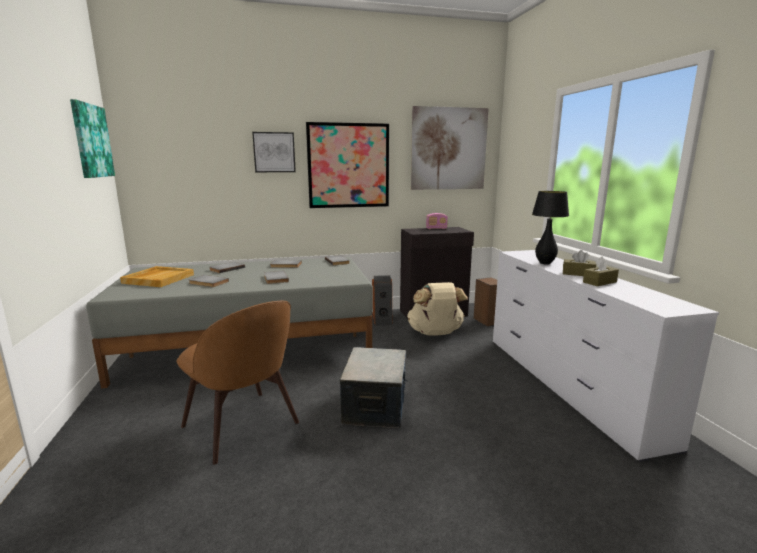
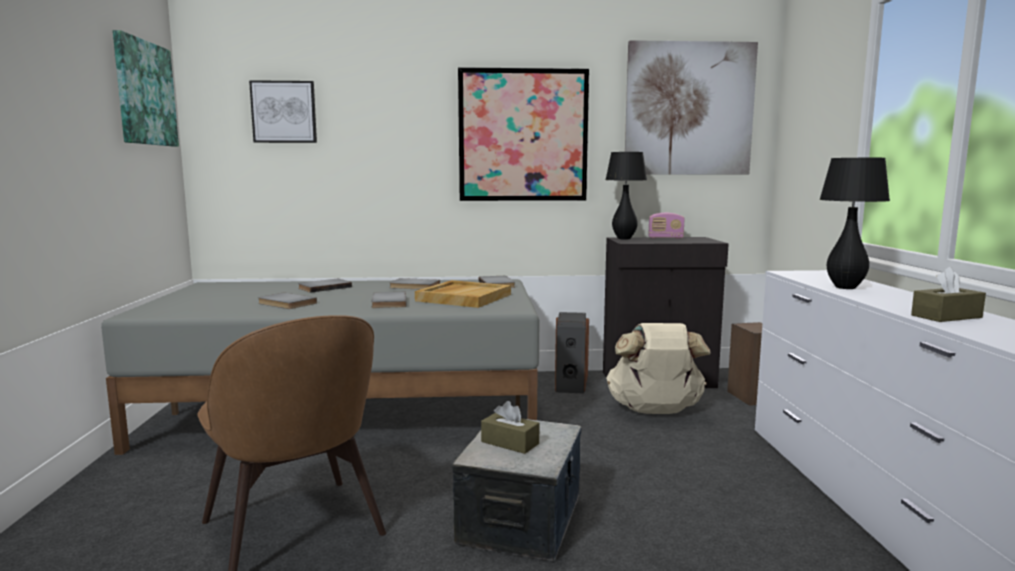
camera: 10 degrees right, 5 degrees down
beige tray [120,266,194,287] -> beige tray moved to [415,280,511,308]
picture [252,132,296,172] -> picture moved to [249,80,317,143]
brown tissue box [563,250,596,276] -> brown tissue box moved to [481,401,539,454]
none -> black table lamp [606,152,647,239]

